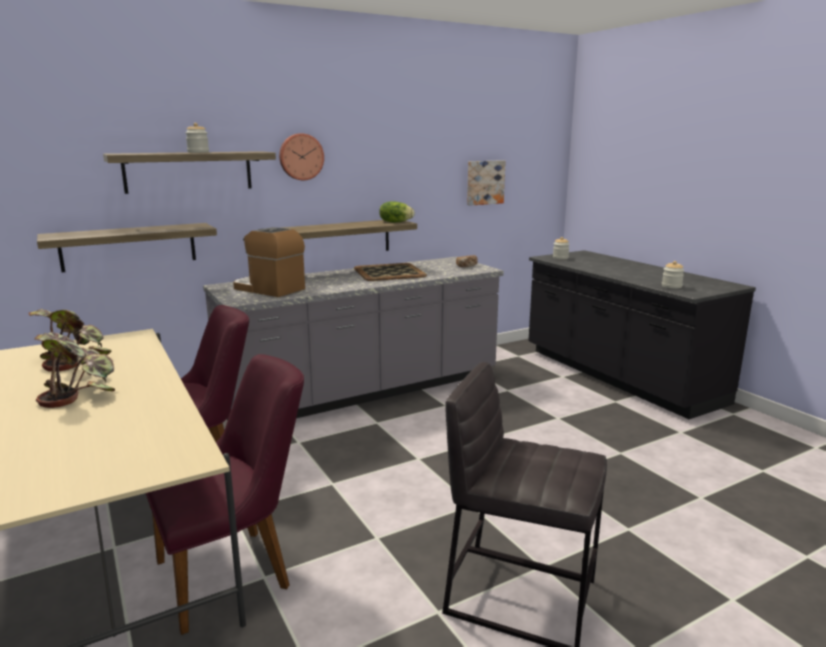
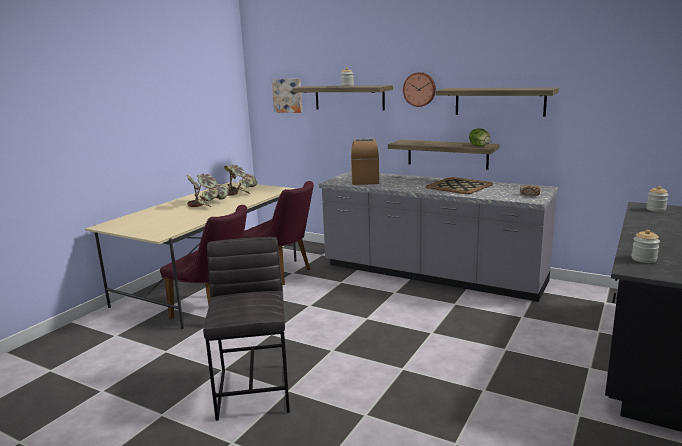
camera: 60 degrees right, 0 degrees up
shelf [37,223,217,272] -> shelf moved to [436,87,559,117]
picture [467,160,506,206] -> picture moved to [272,79,302,113]

